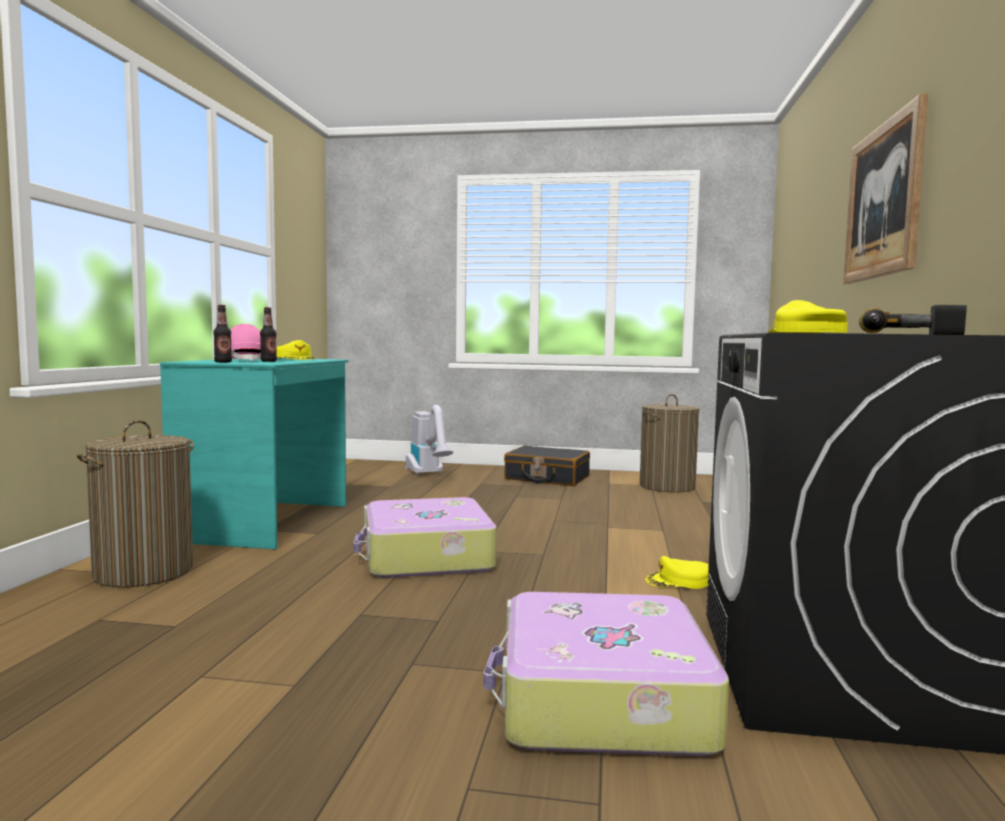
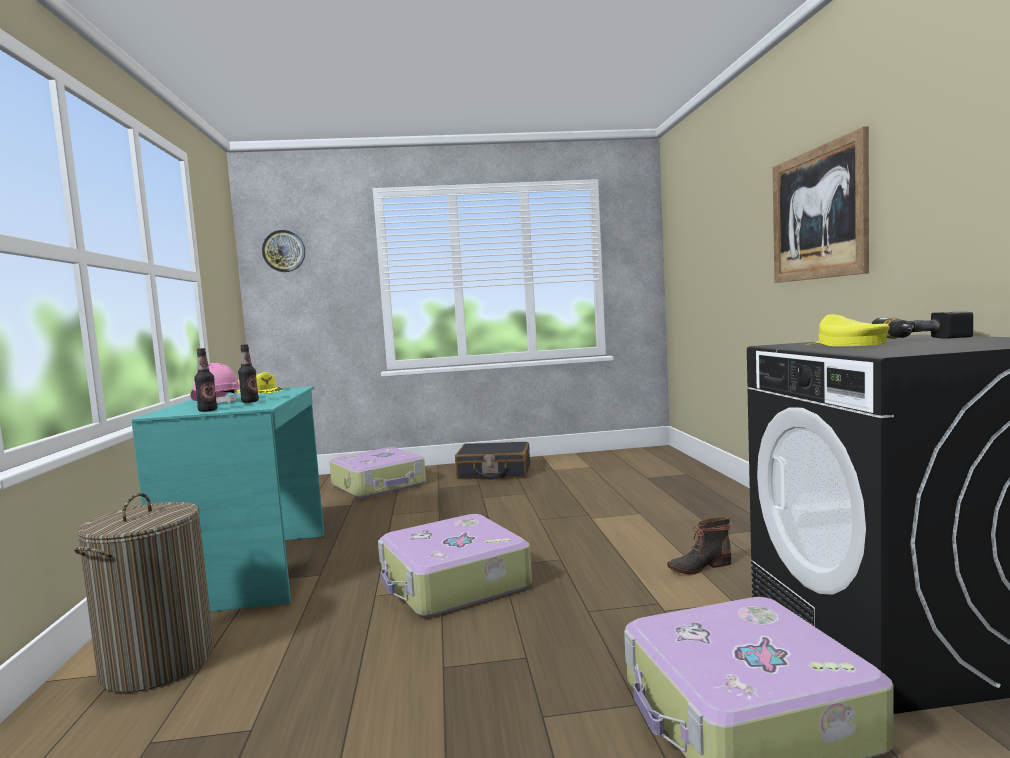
camera: 15 degrees left, 0 degrees up
vacuum cleaner [406,405,453,475] -> suitcase [330,447,426,498]
laundry basket [640,394,699,493] -> none
yellow cap [645,556,709,589] -> boot [667,517,731,575]
none -> wall clock [262,230,305,272]

